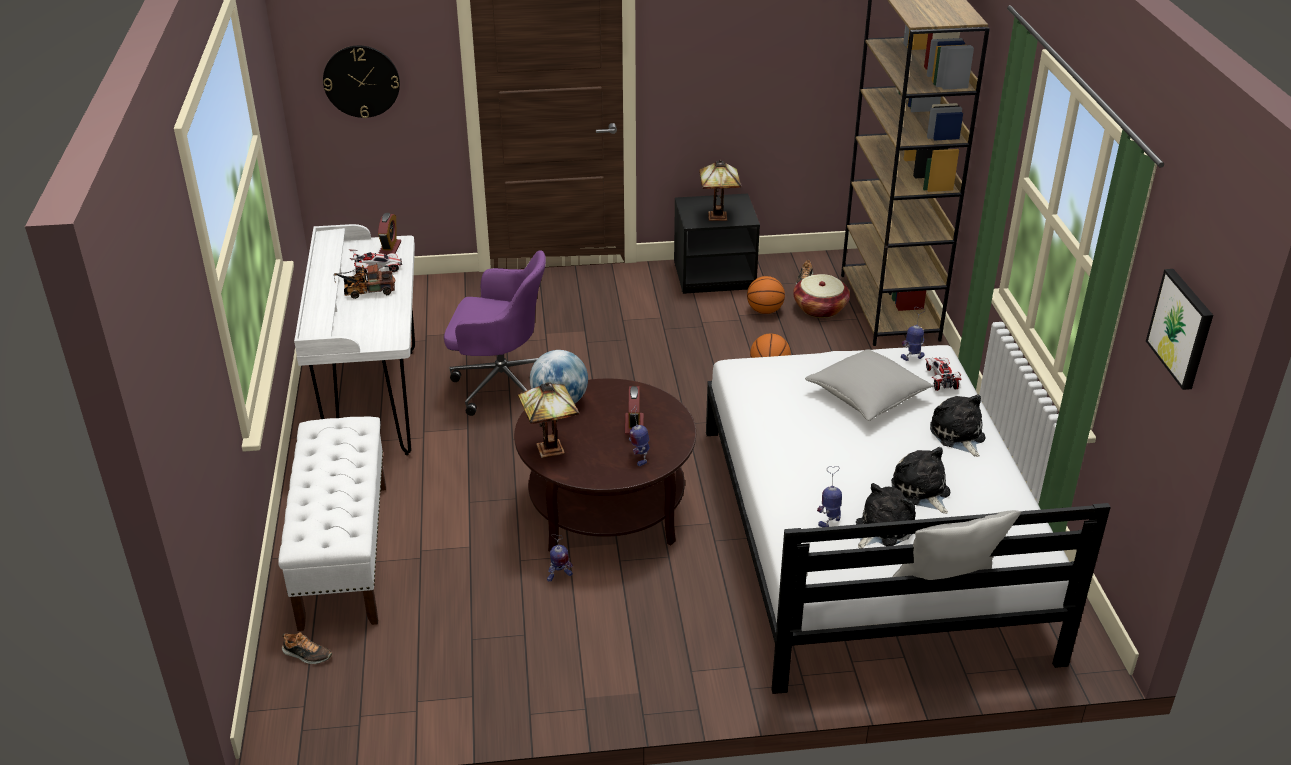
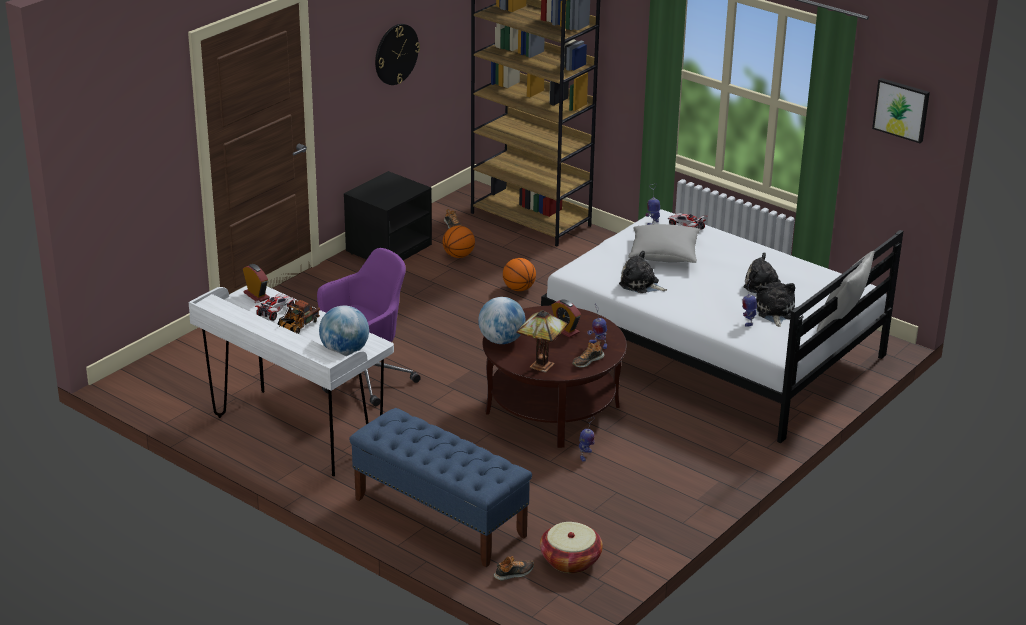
camera: 45 degrees left, 5 degrees down
white bench [278,416,386,631] -> blue bench [349,408,532,567]
wall clock [323,46,400,118] -> wall clock moved to [375,24,420,85]
table lamp [699,160,741,221] -> none
basket [793,274,850,318] -> basket moved to [540,522,603,573]
plush toy [930,394,985,457] -> plush toy moved to [619,251,667,293]
none -> globe [319,306,369,356]
none -> shoe [572,341,604,368]

